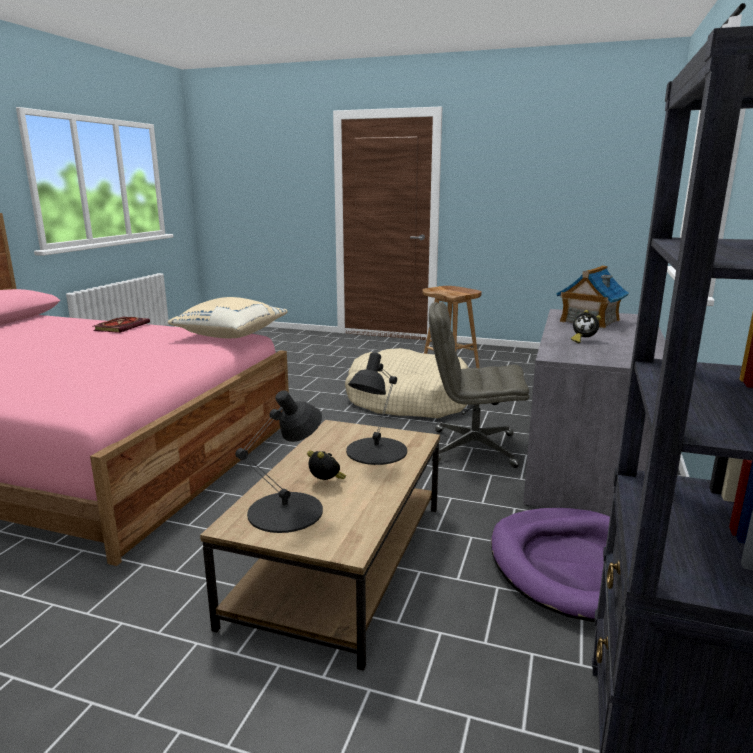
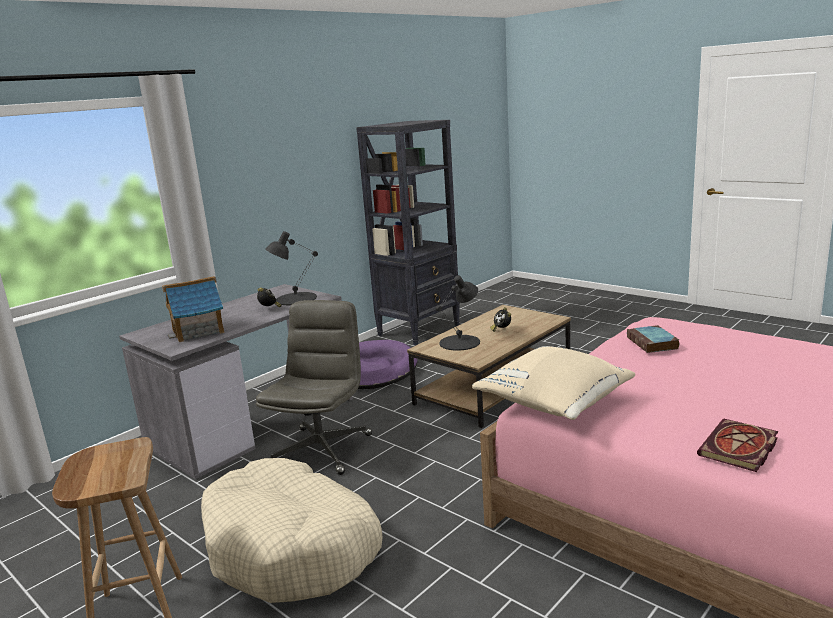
camera: 155 degrees left, 0 degrees up
black table lamp [235,390,323,533] -> black table lamp moved to [265,231,318,305]
grey office chair [429,302,530,468] -> grey office chair turned 105 degrees counterclockwise [256,300,372,475]
none -> book [627,325,679,353]

